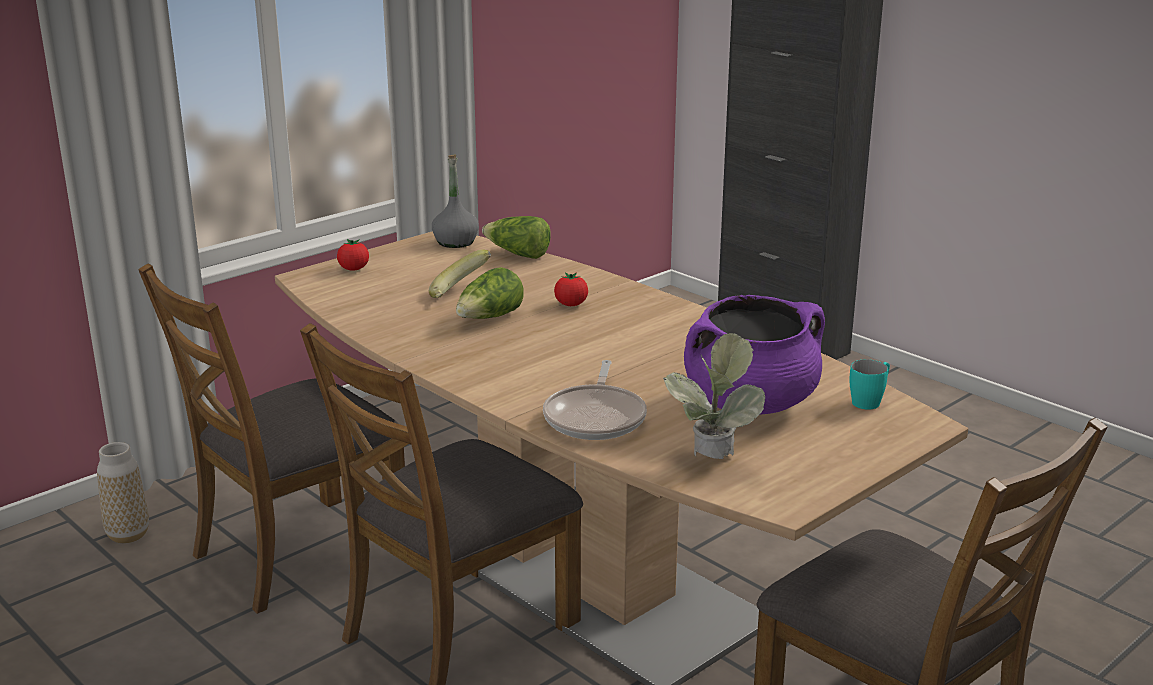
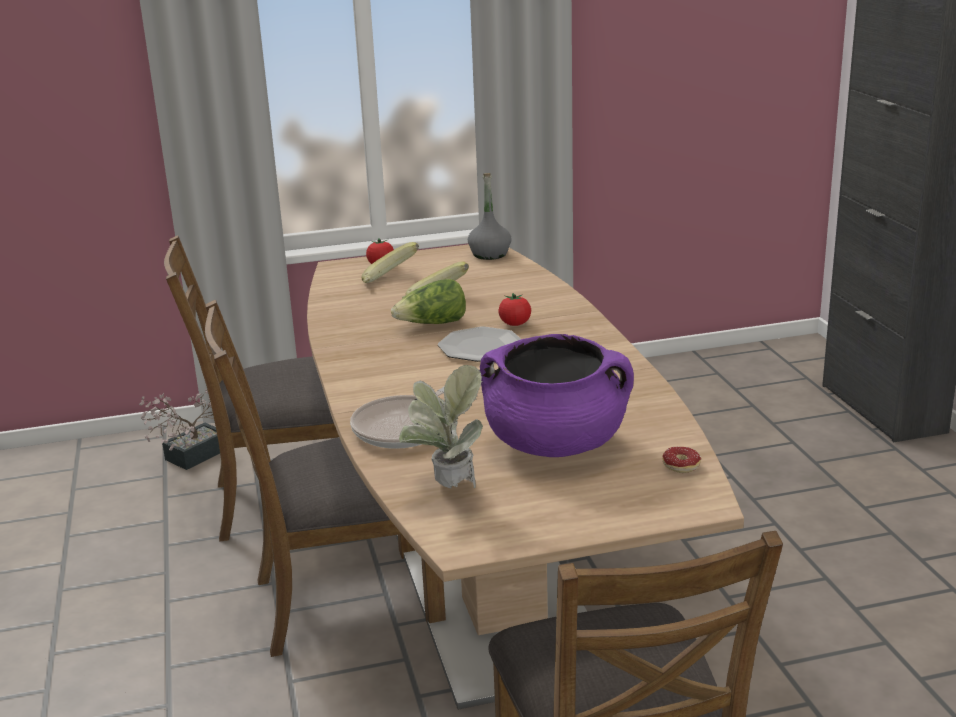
camera: 30 degrees right, 0 degrees up
vase [97,442,149,543] -> potted plant [139,389,220,470]
lettuce [482,216,551,259] -> none
turquoise mug [849,359,890,410] -> donut [662,447,701,473]
none -> banana [361,242,419,283]
none -> plate [438,327,521,362]

